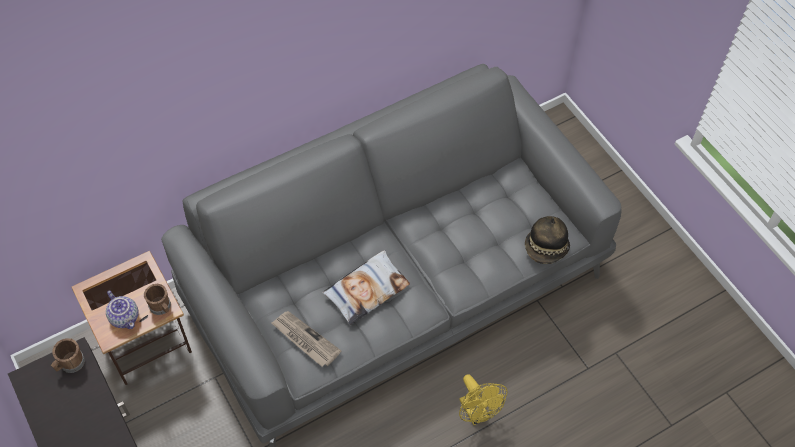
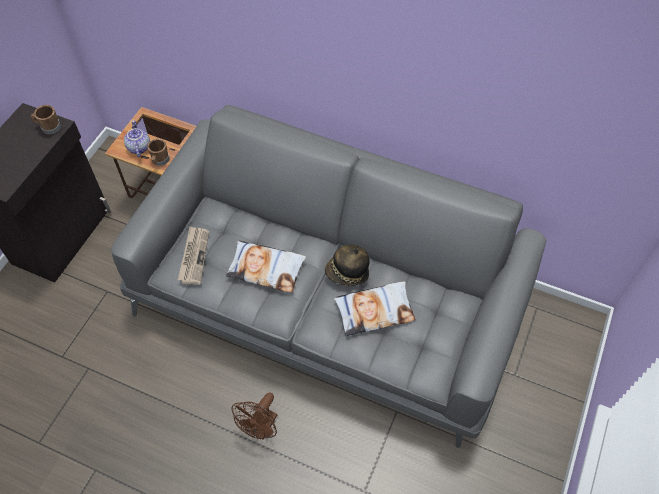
camera: 55 degrees right, 0 degrees up
teapot [106,290,139,329] -> teapot turned 150 degrees clockwise [124,120,150,158]
yellow fan [459,374,507,425] -> brown fan [232,392,277,440]
hat [525,216,570,264] -> hat moved to [325,245,370,286]
none -> pillow [334,282,415,336]

